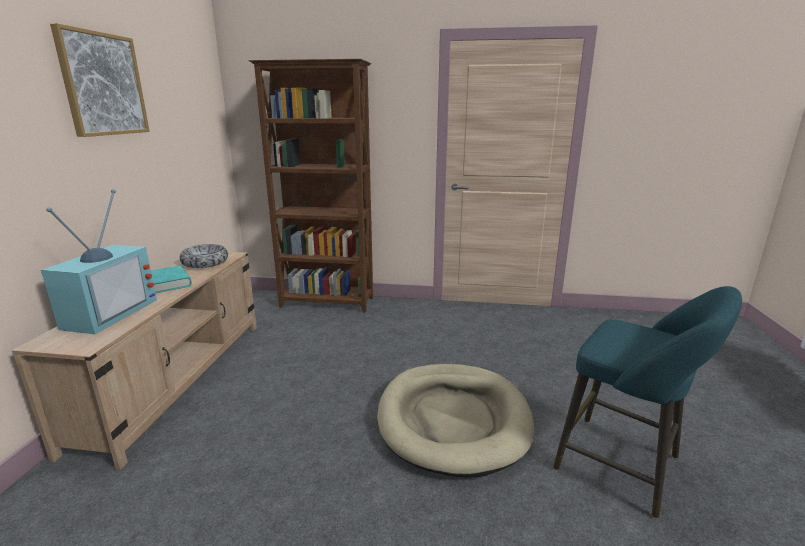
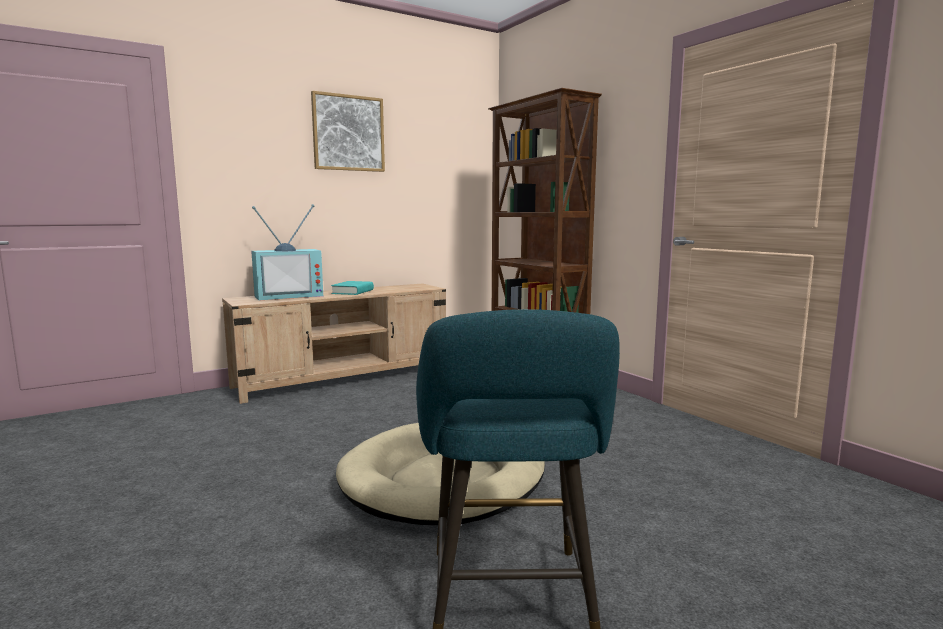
camera: 50 degrees right, 10 degrees down
bowl [180,244,228,268] -> none

